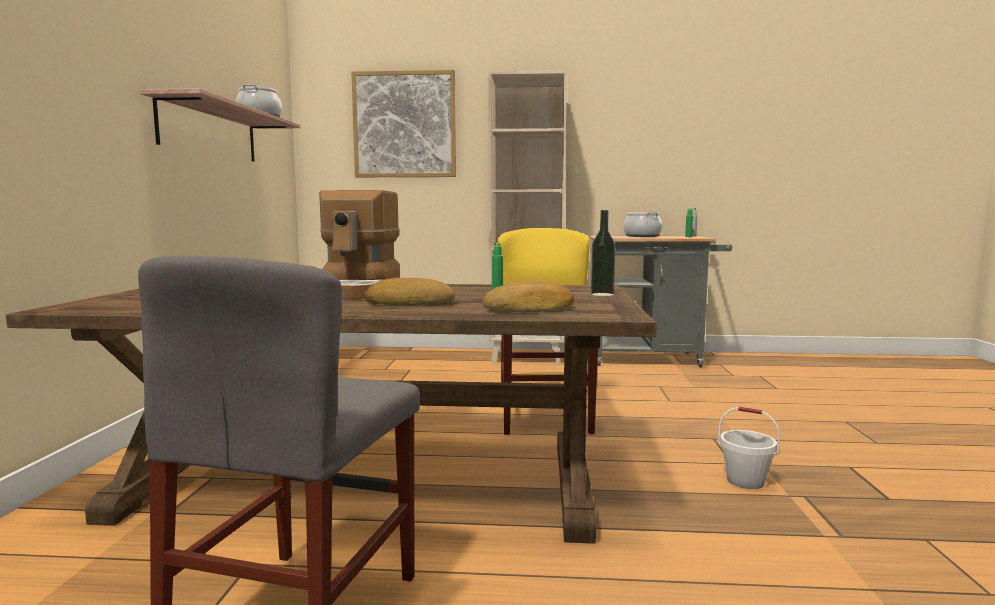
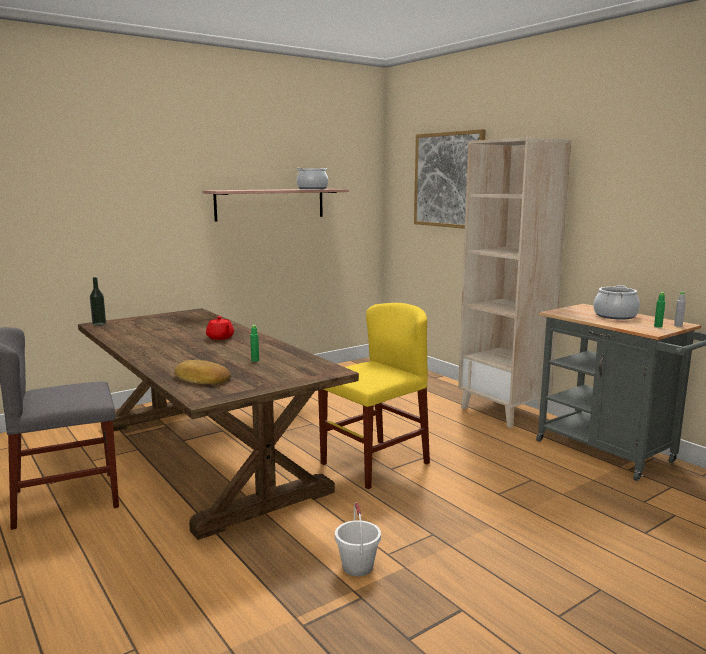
camera: 50 degrees right, 5 degrees up
coffee machine [319,190,400,299] -> red teapot [206,316,234,340]
bread [364,278,455,305] -> none
bottle [591,210,616,296] -> bottle moved to [90,277,106,326]

